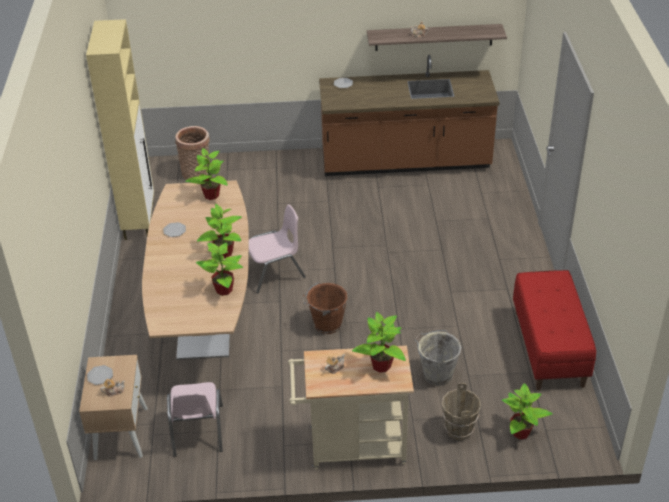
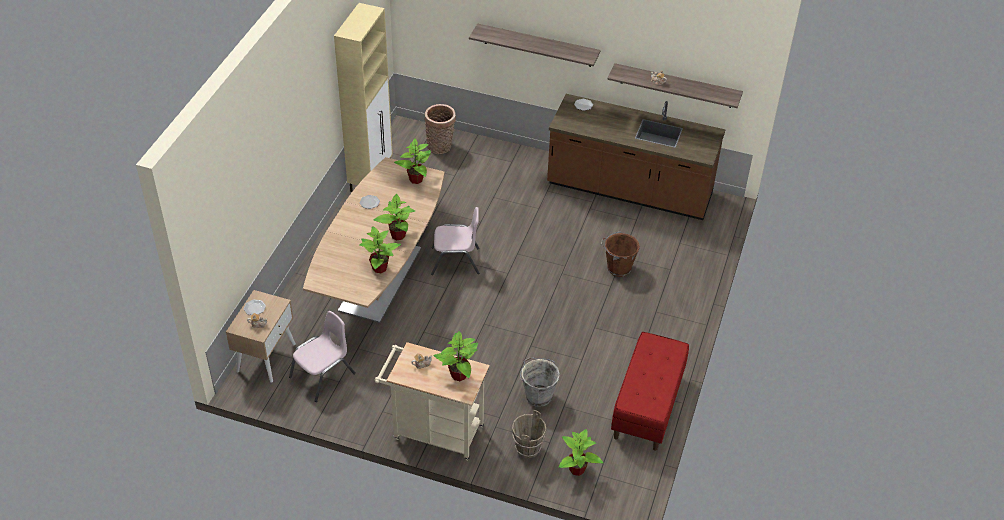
camera: 20 degrees right, 5 degrees up
pink chair [167,382,223,457] -> pink chair turned 150 degrees counterclockwise [289,311,356,402]
brown bucket [302,283,347,334] -> brown bucket moved to [601,232,640,277]
none -> shelf [469,24,601,67]

